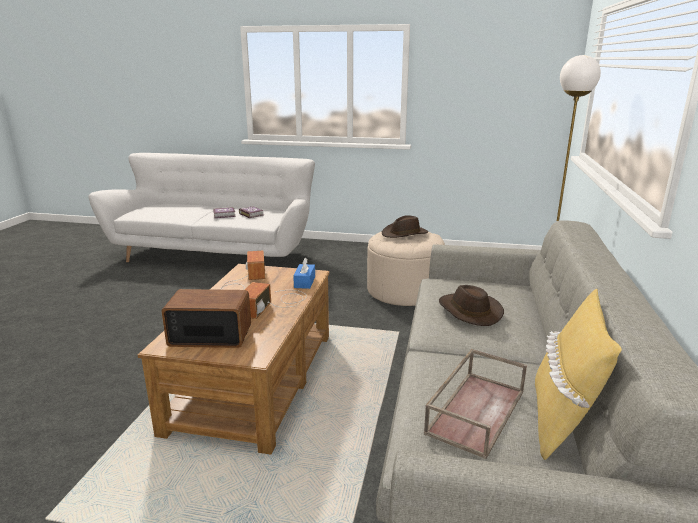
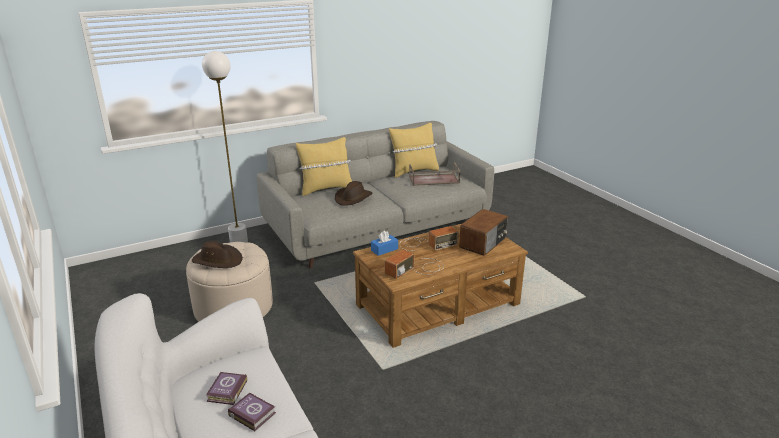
camera: 130 degrees left, 5 degrees up
radio [161,289,251,348] -> radio turned 105 degrees counterclockwise [459,209,508,256]
none -> yellow pillow [296,137,352,196]

